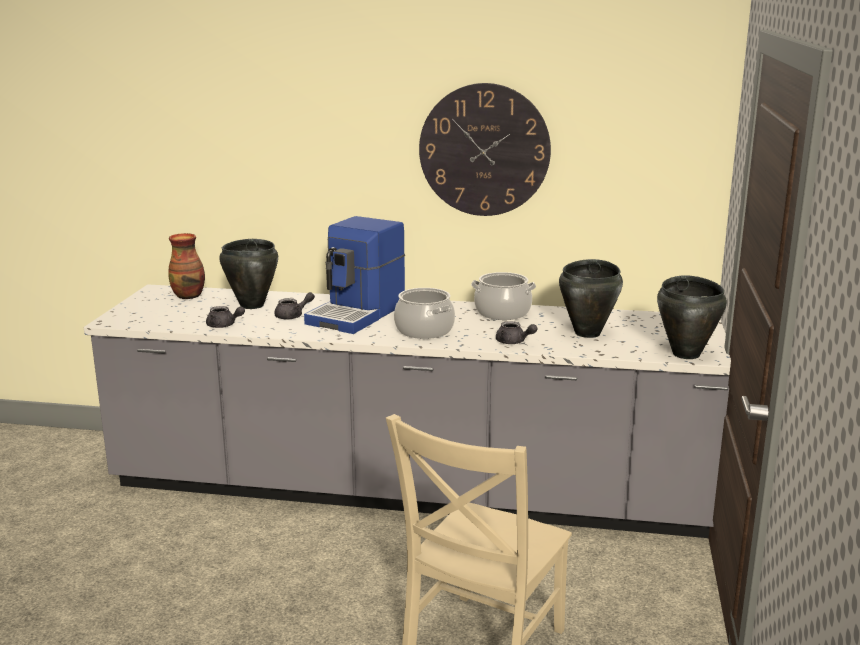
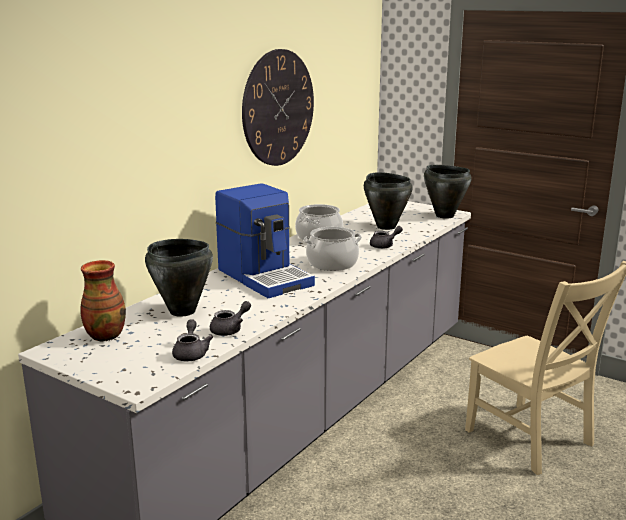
camera: 65 degrees left, 0 degrees up
grey teapot [274,292,315,320] -> grey teapot moved to [172,319,213,361]

